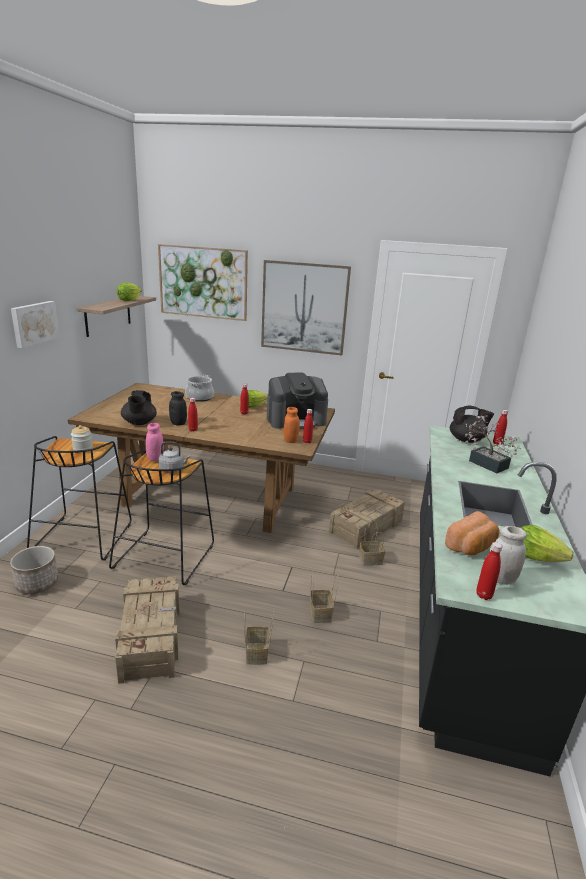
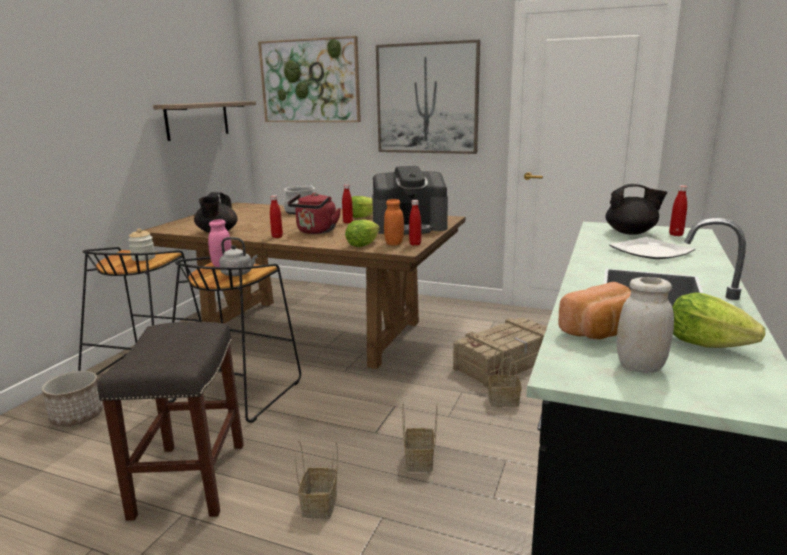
camera: 10 degrees right, 5 degrees down
picture [11,301,60,348] -> none
crate [115,576,180,684] -> grey stool [97,322,244,521]
lettuce [117,283,142,301] -> lettuce moved to [345,219,380,247]
black jar [169,391,187,426] -> none
potted plant [465,415,521,473] -> plate [609,237,695,259]
red bottle [476,542,502,600] -> none
none -> red kettle [288,193,341,234]

